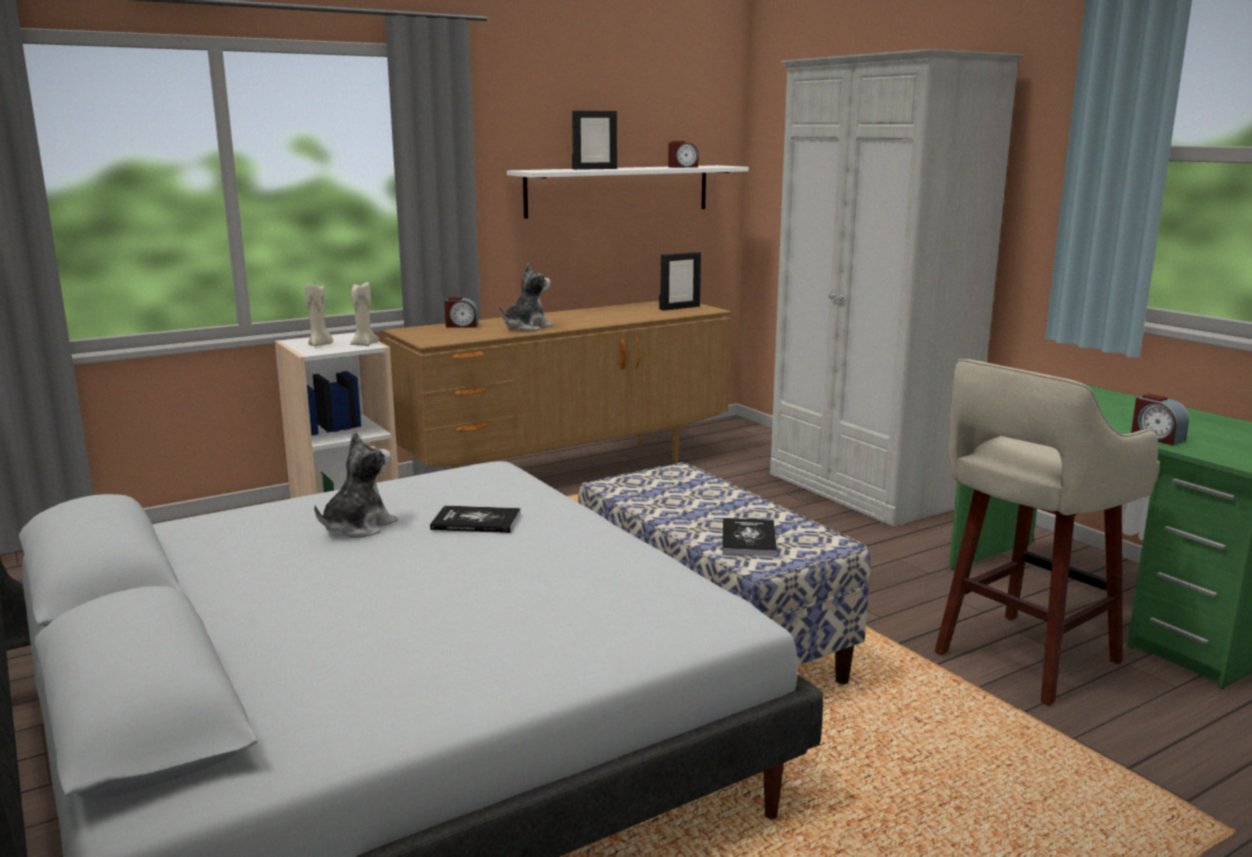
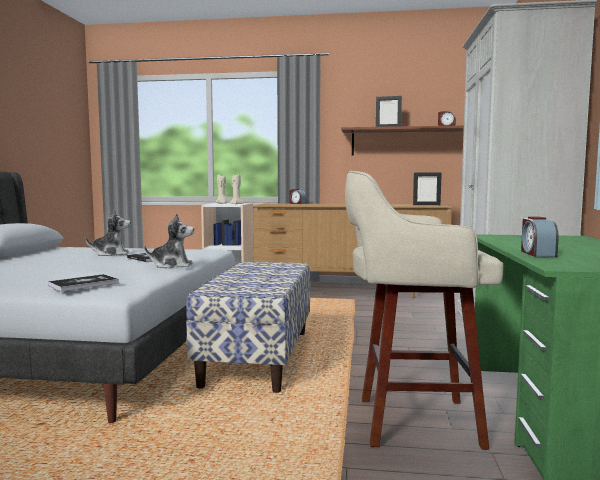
camera: 40 degrees right, 10 degrees down
plush toy [499,263,553,331] -> plush toy moved to [144,214,194,269]
white shelf [507,165,749,218] -> brown shelf [341,125,464,155]
book [722,518,777,557] -> book moved to [48,274,119,291]

